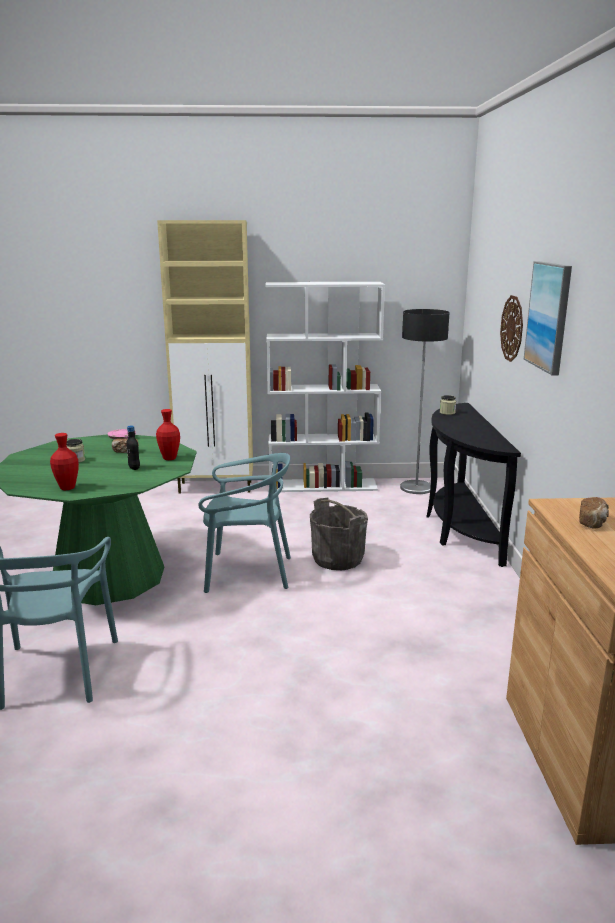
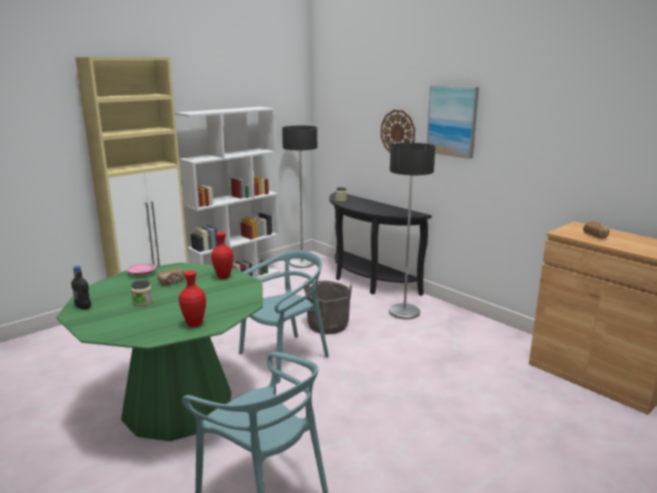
camera: 40 degrees left, 0 degrees up
black bottle [126,425,140,470] -> black bottle moved to [71,266,91,309]
none -> floor lamp [389,143,435,319]

